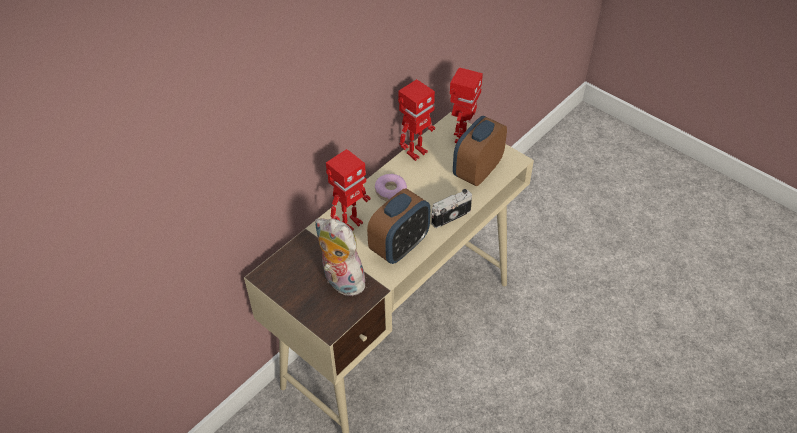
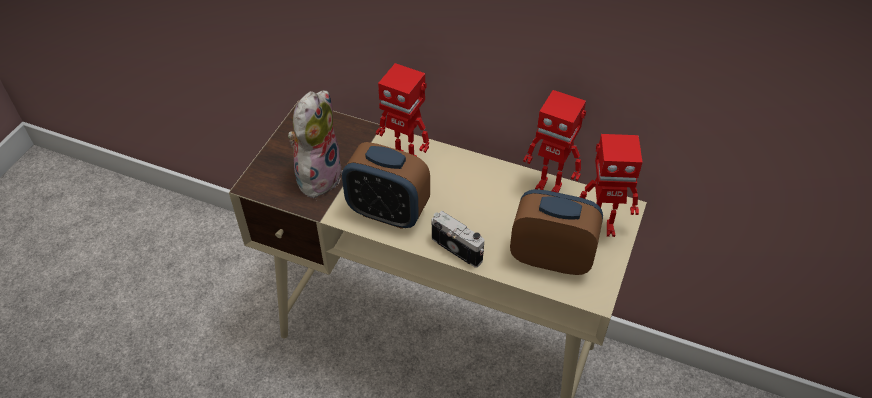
camera: 70 degrees right, 0 degrees up
donut [375,174,407,201] -> none

